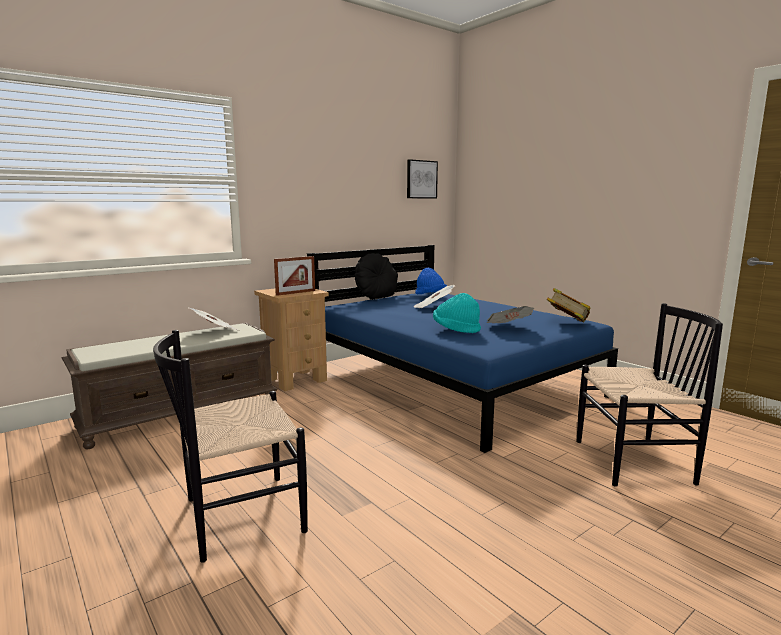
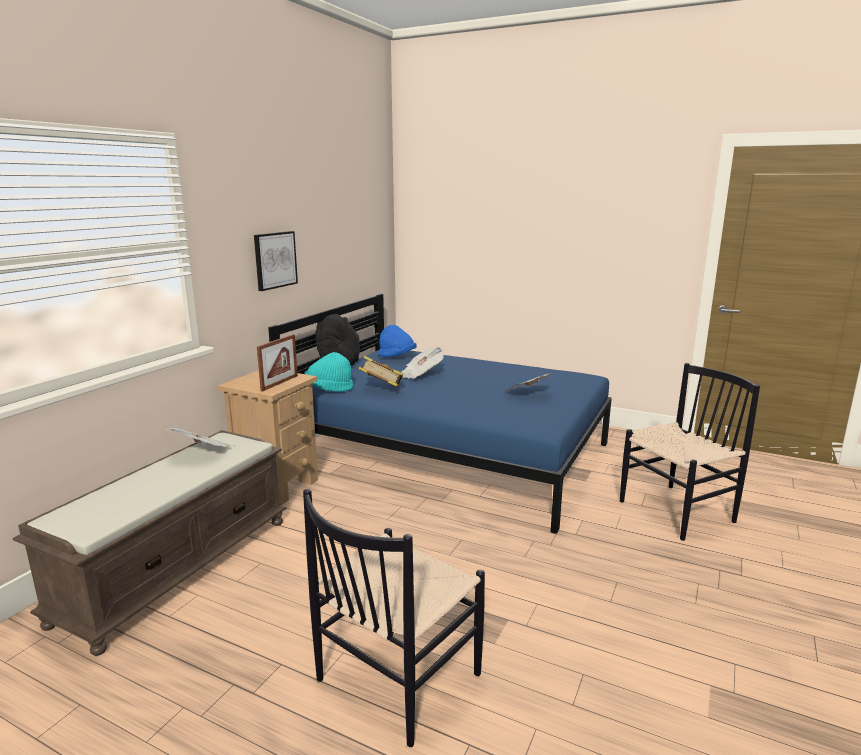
camera: 25 degrees left, 5 degrees up
picture [407,159,438,199] -> picture moved to [254,231,298,291]
turquoise hat [433,293,481,333] -> turquoise hat moved to [305,352,353,392]
book [547,288,591,323] -> book moved to [358,356,403,387]

